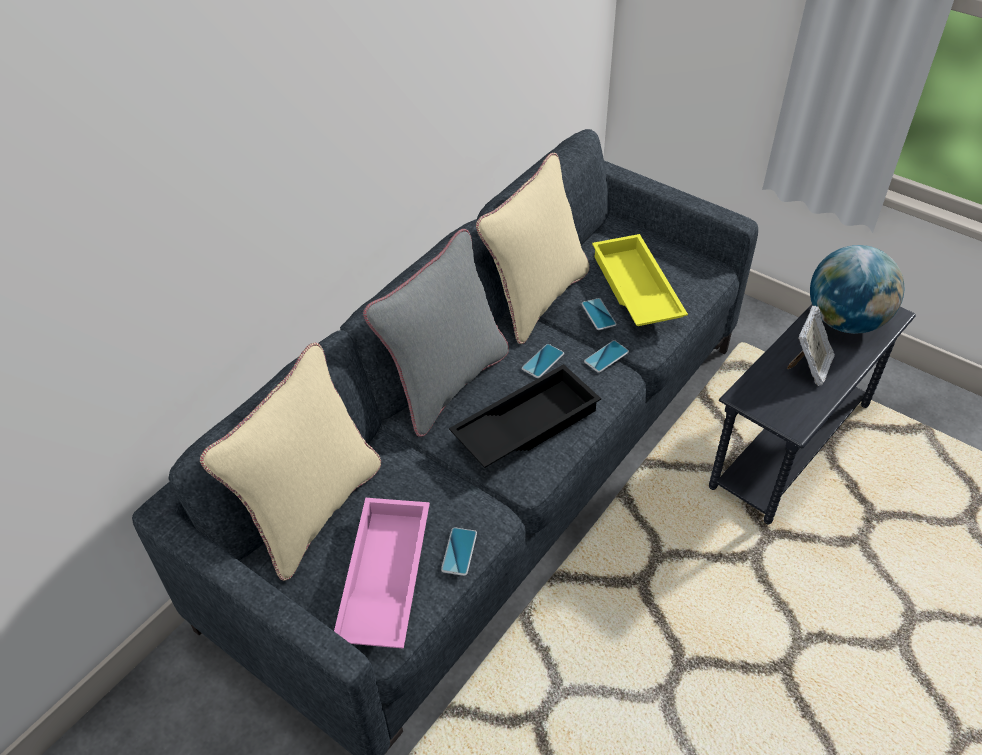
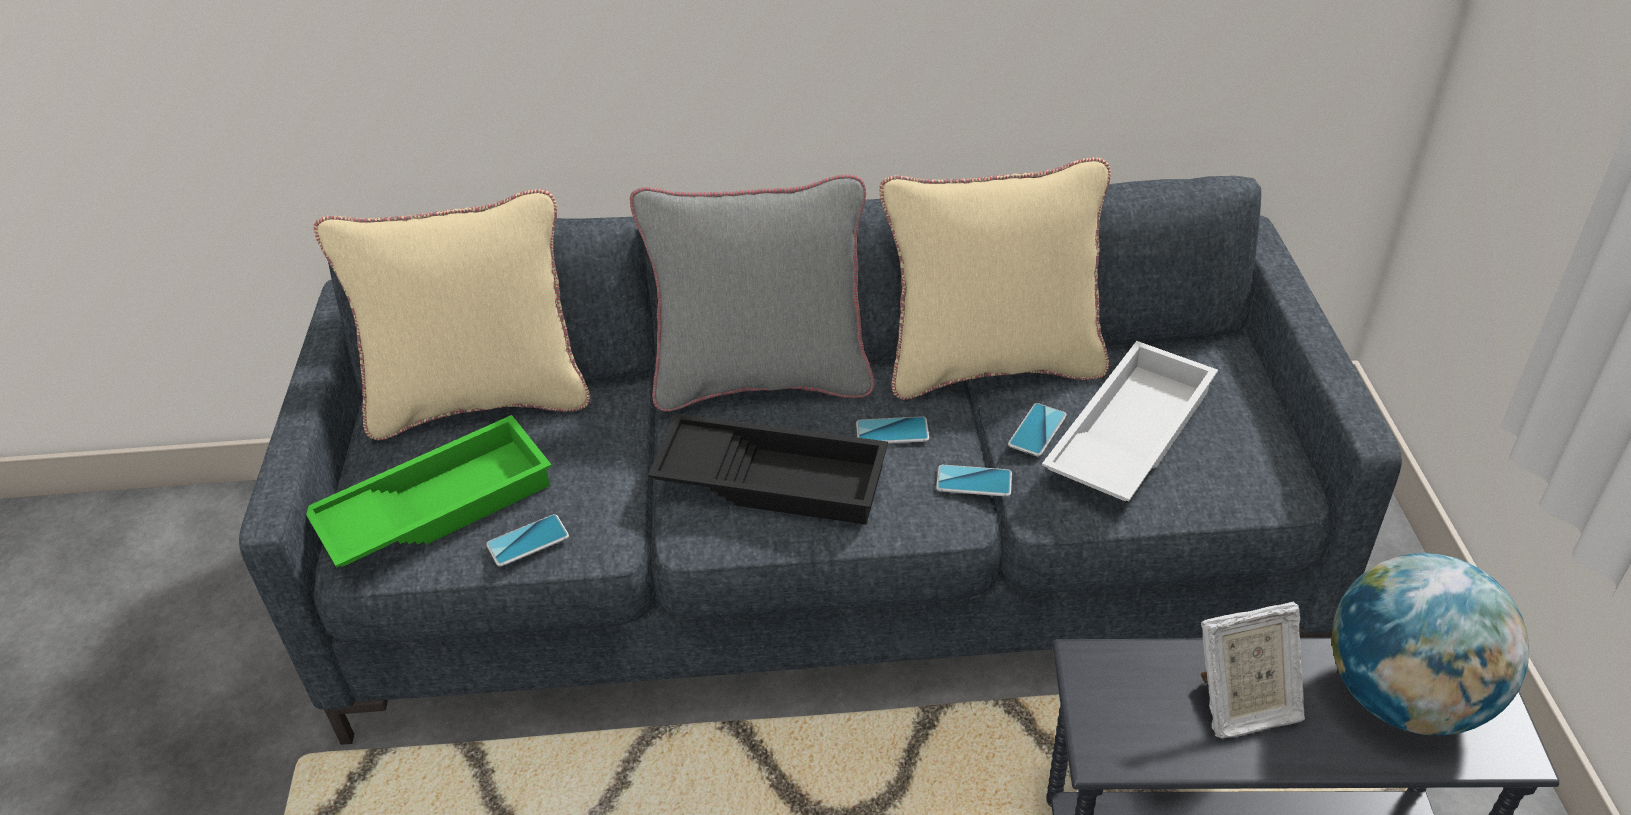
camera: 50 degrees right, 5 degrees down
pink tray [334,498,430,649] -> green tray [306,415,552,568]
yellow tray [592,234,688,326] -> white tray [1042,341,1218,502]

